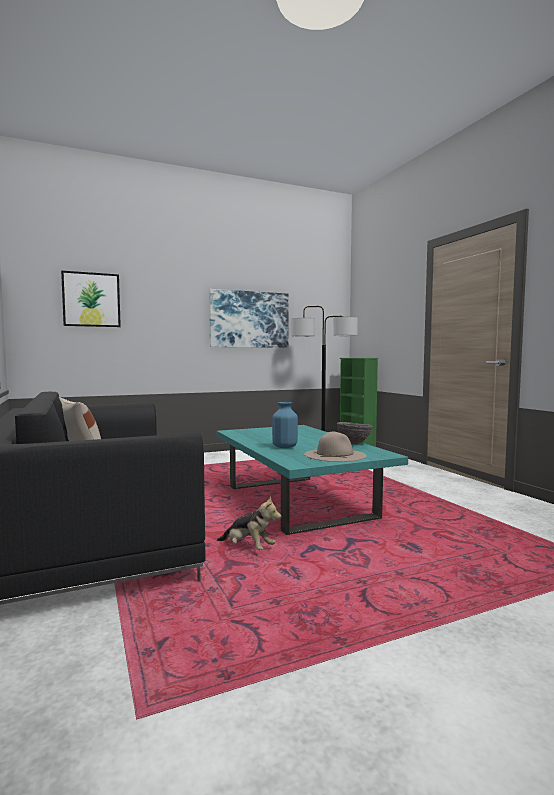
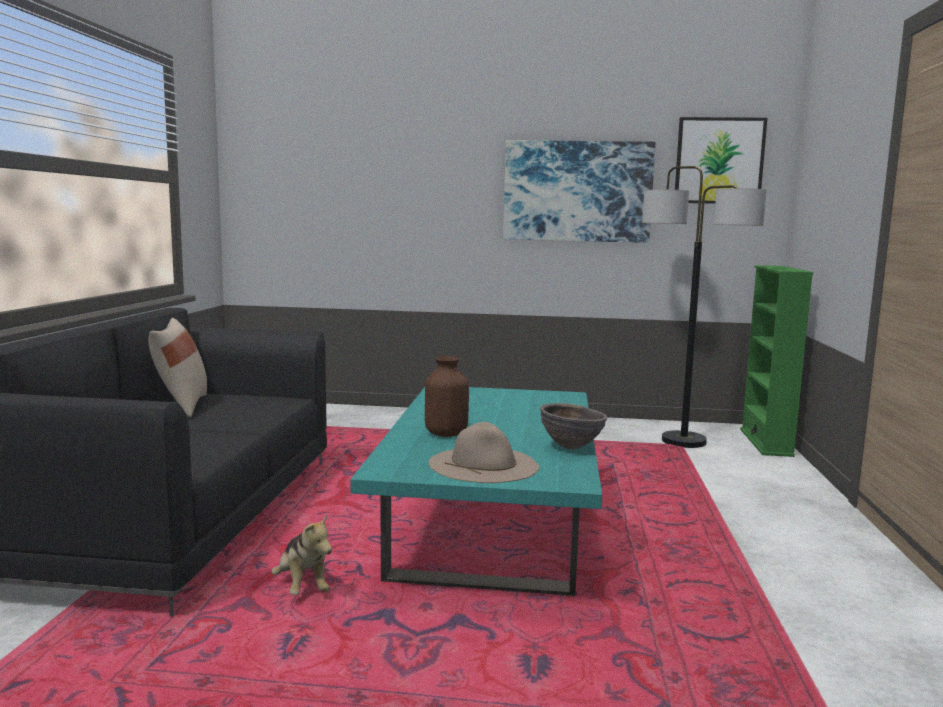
camera: 30 degrees right, 5 degrees up
picture [61,271,121,327] -> picture moved to [675,117,767,204]
blue vase [272,402,298,448] -> brown vase [425,356,469,437]

